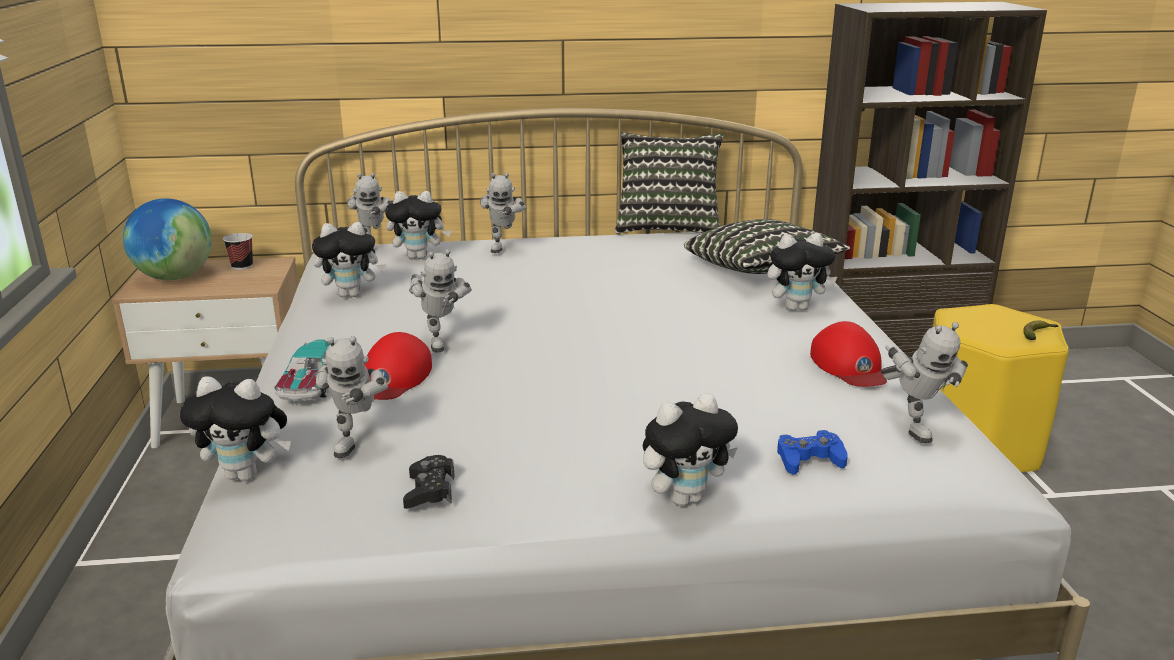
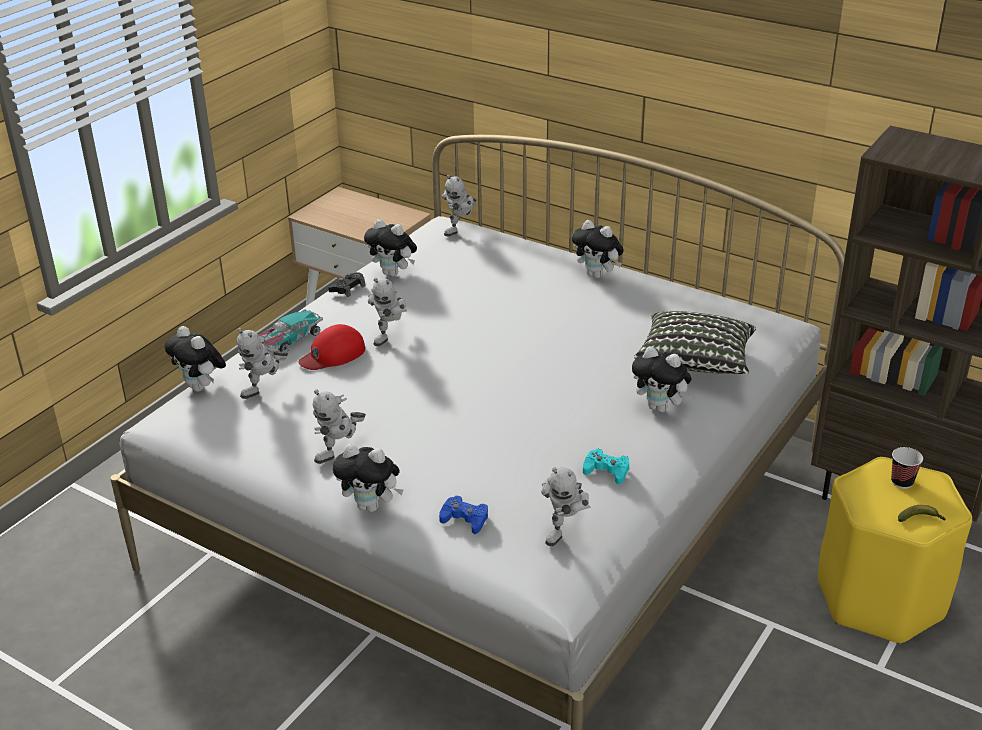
camera: 40 degrees right, 10 degrees up
globe [123,198,212,280] -> none
cup [223,233,253,270] -> cup moved to [891,447,923,489]
plush toy [385,191,451,259] -> plush toy moved to [572,220,624,278]
black game controller [403,455,454,509] -> black game controller moved to [328,272,365,297]
toy robot [480,173,526,253] -> toy robot moved to [313,390,366,464]
pillow [615,132,724,233] -> none
red cap [810,321,887,387] -> turquoise game controller [583,449,629,484]

